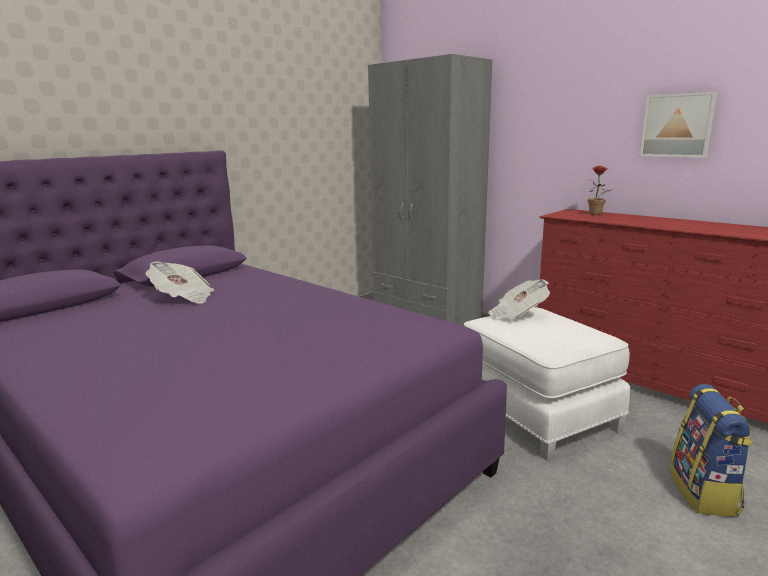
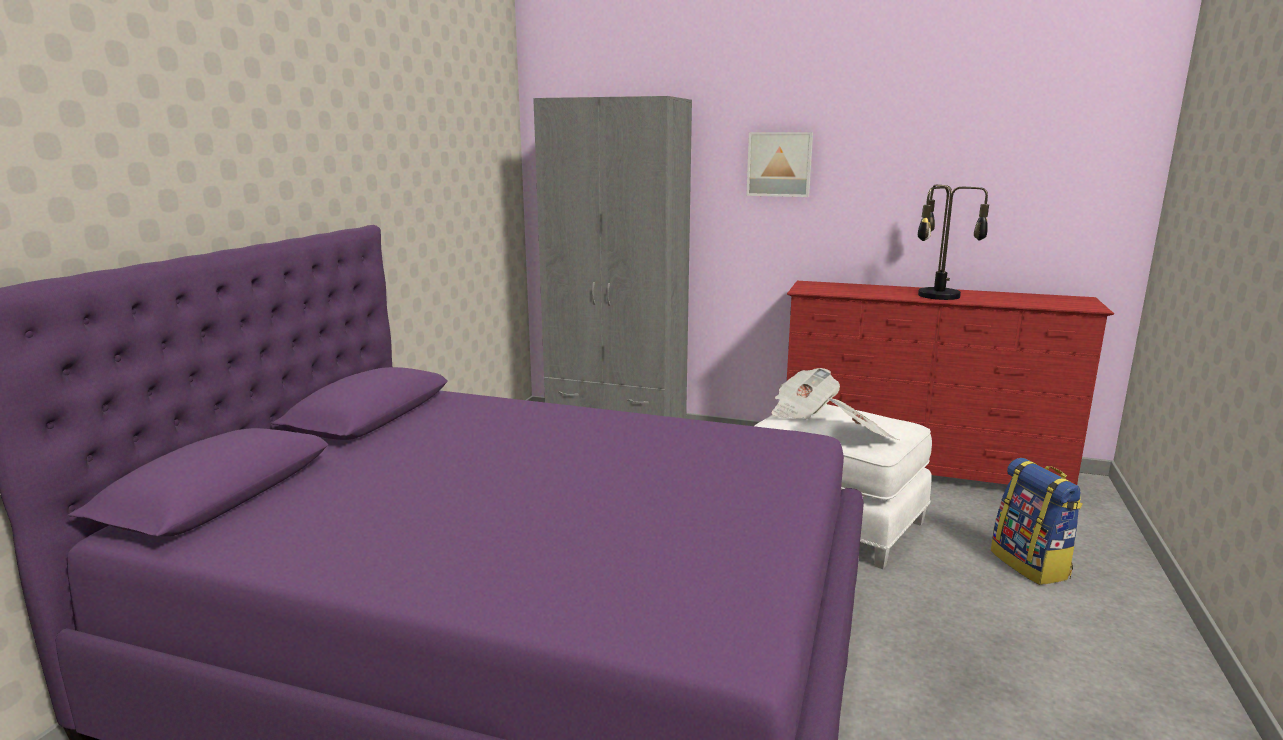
camera: 25 degrees left, 0 degrees up
newspaper [146,261,214,304] -> newspaper moved to [826,398,899,440]
potted plant [588,166,611,215] -> none
picture [640,92,717,158] -> picture moved to [746,132,813,197]
none -> table lamp [918,185,989,300]

